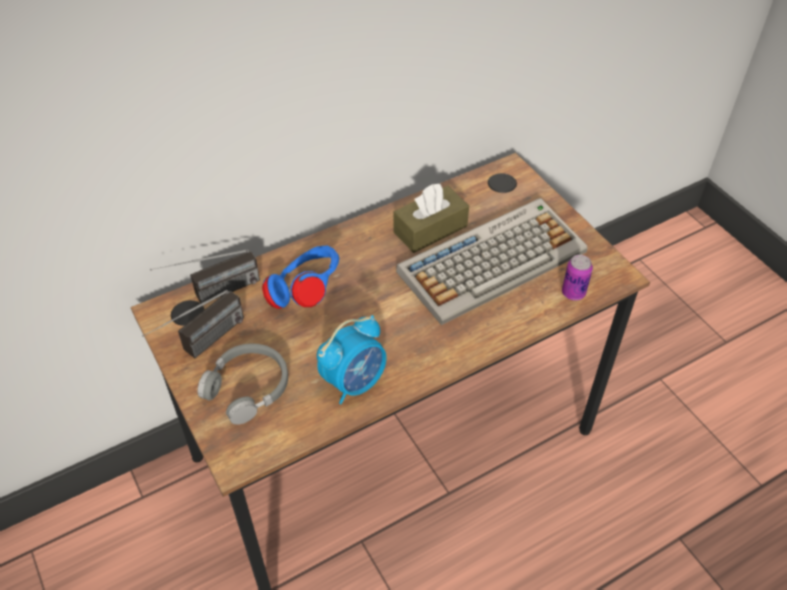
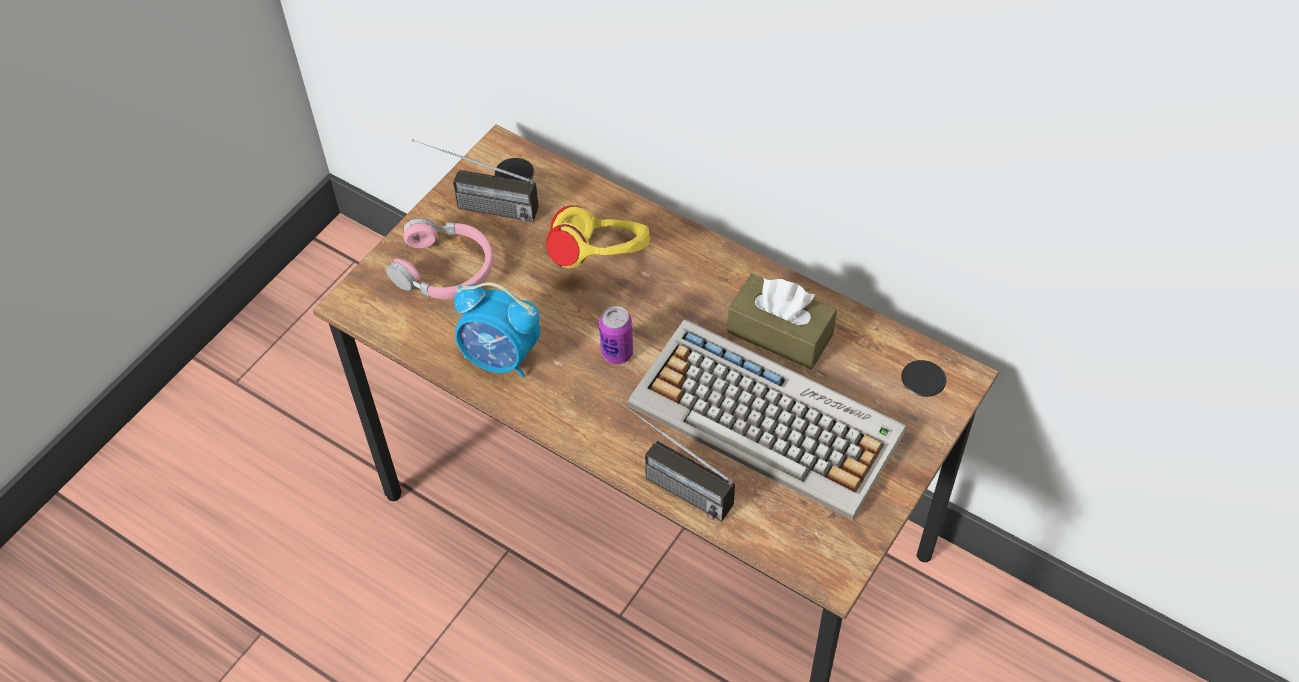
camera: 65 degrees right, 5 degrees up
radio [150,249,260,303] -> radio moved to [613,397,735,521]
grey headphones [197,343,288,425] -> pink headphones [386,218,493,299]
blue headphones [262,245,339,309] -> yellow headphones [546,205,650,268]
can [562,255,593,301] -> can moved to [599,306,633,364]

